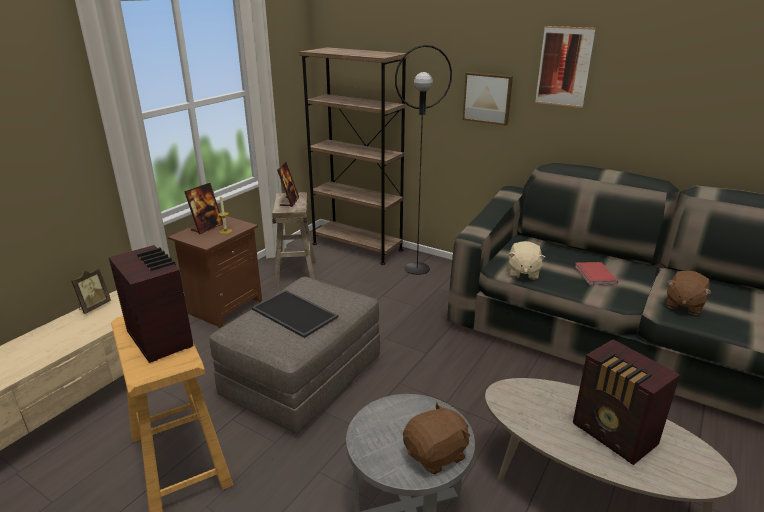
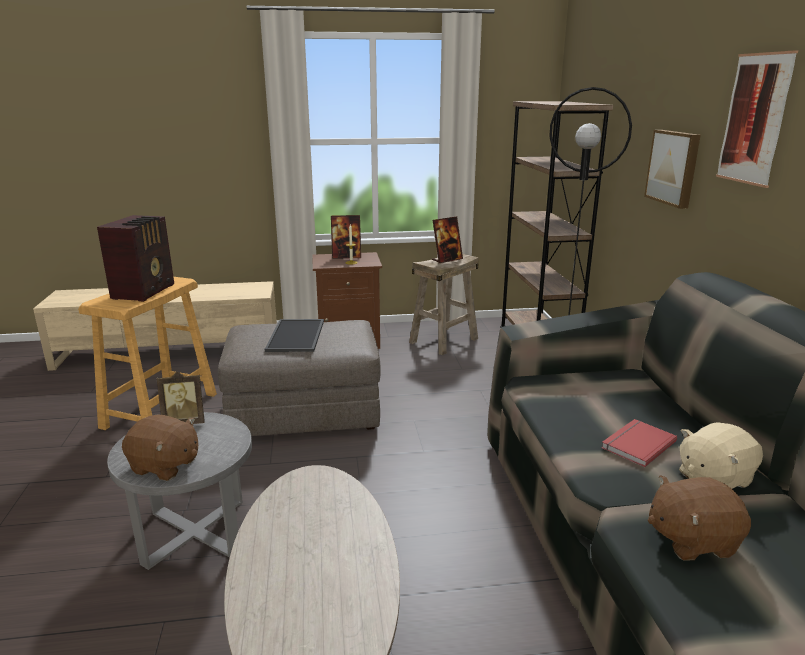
camera: 50 degrees right, 5 degrees down
picture frame [72,268,111,314] -> picture frame moved to [157,371,205,424]
beige plush toy [509,241,546,280] -> beige plush toy moved to [679,422,763,489]
radio [573,339,680,465] -> none

